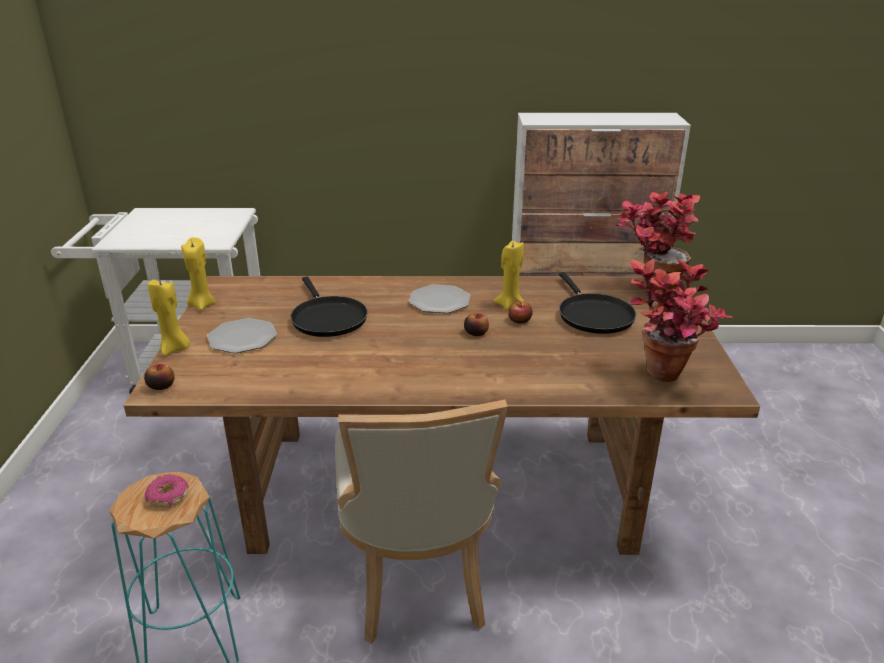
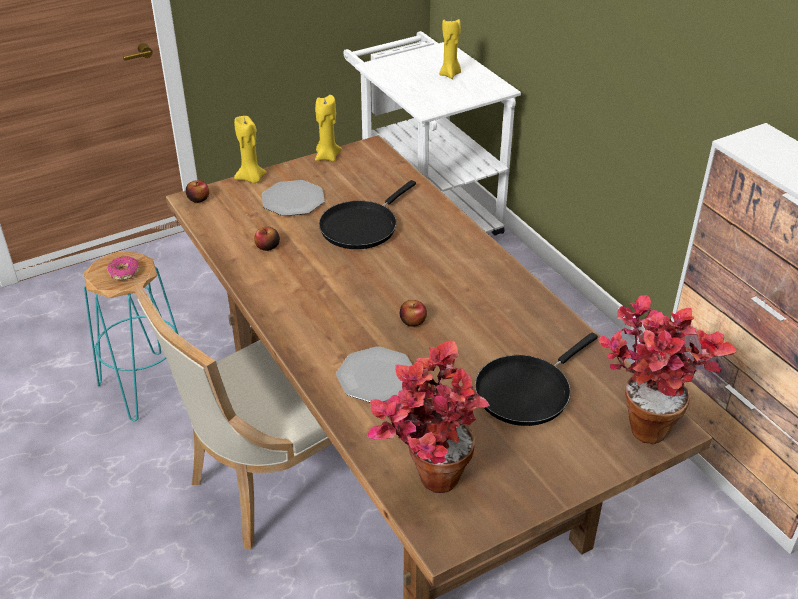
camera: 60 degrees right, 10 degrees up
plate [409,284,471,313] -> plate moved to [336,347,413,402]
yellow candle [494,241,524,311] -> yellow candle moved to [439,19,461,79]
apple [508,301,533,324] -> apple moved to [254,227,280,251]

